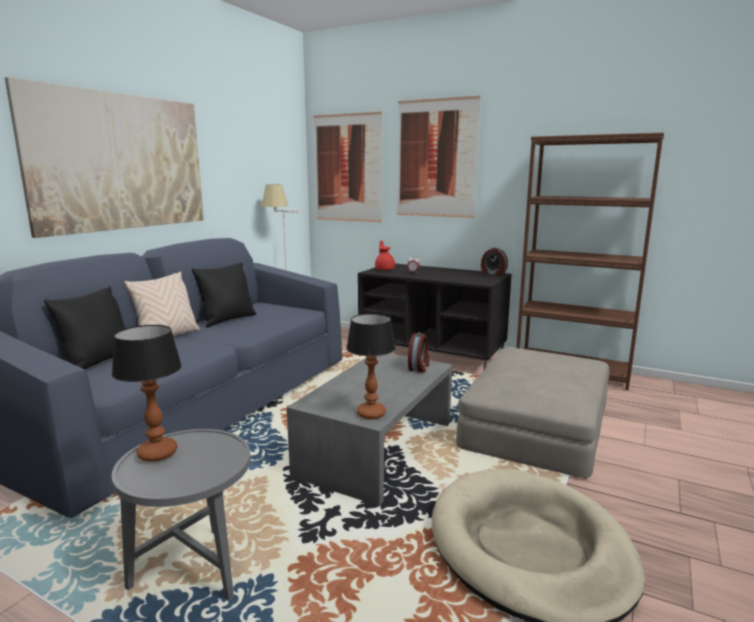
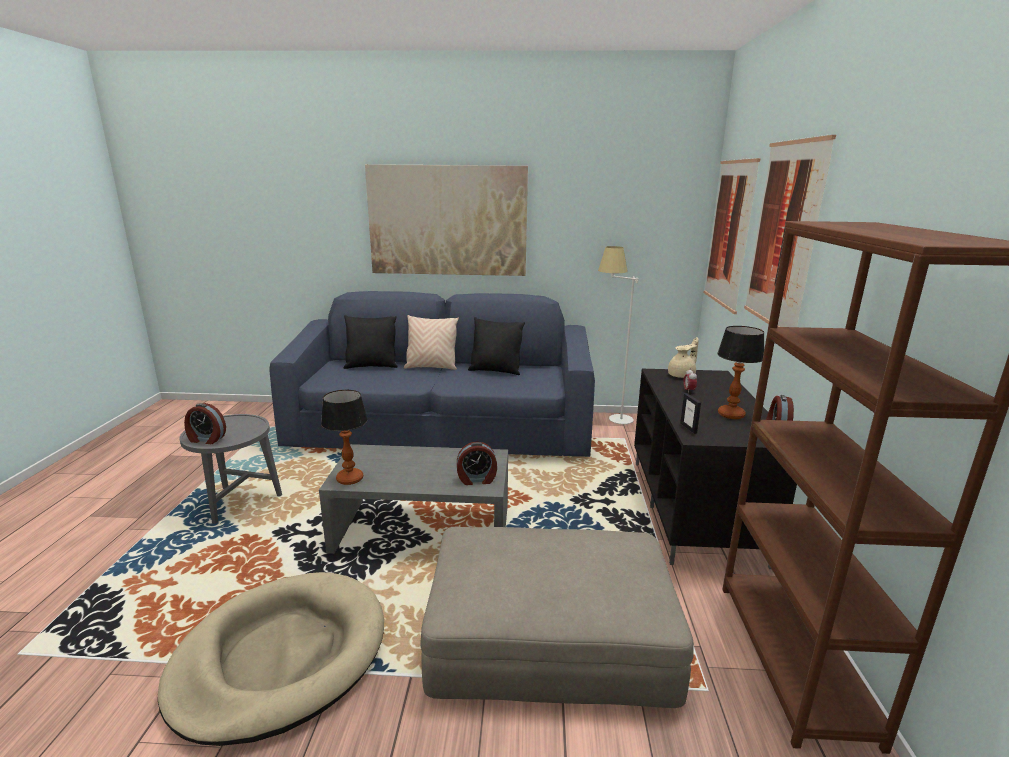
camera: 65 degrees right, 5 degrees up
table lamp [112,325,182,462] -> table lamp moved to [717,326,764,419]
red teapot [375,240,395,270] -> beige teapot [668,337,699,378]
none -> alarm clock [184,403,226,444]
none -> picture frame [680,393,701,434]

